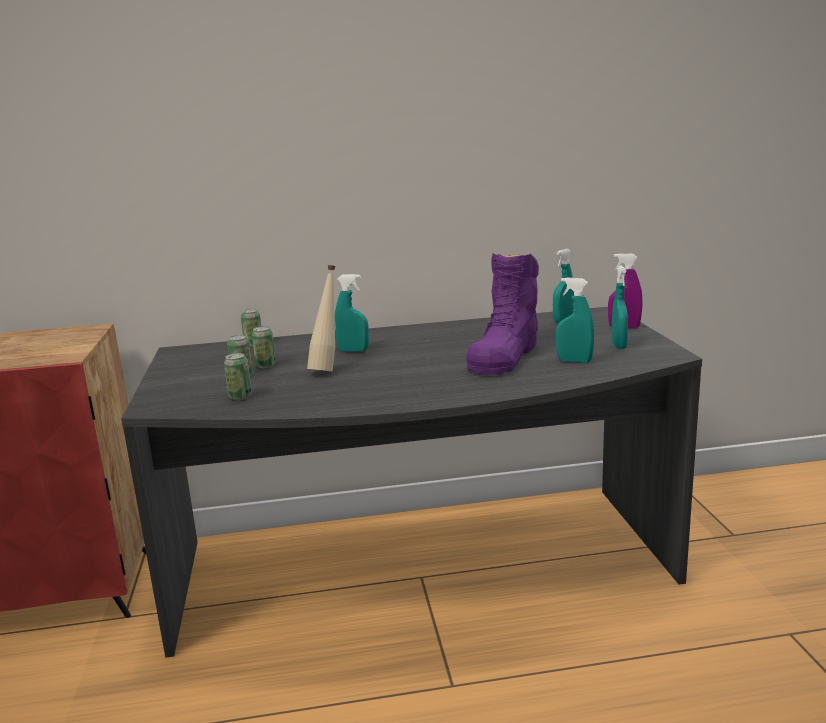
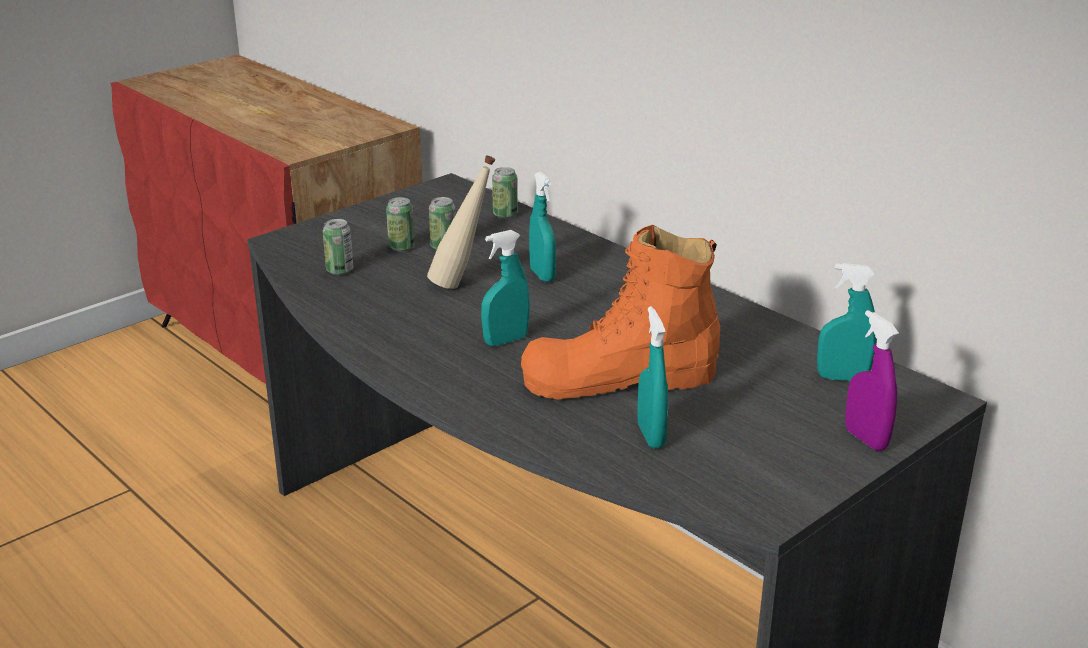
camera: 55 degrees right, 10 degrees up
purple boot [466,253,539,375] -> orange boot [521,224,720,399]
turquoise spray bottle [611,265,628,349] -> turquoise spray bottle moved to [481,230,530,346]

